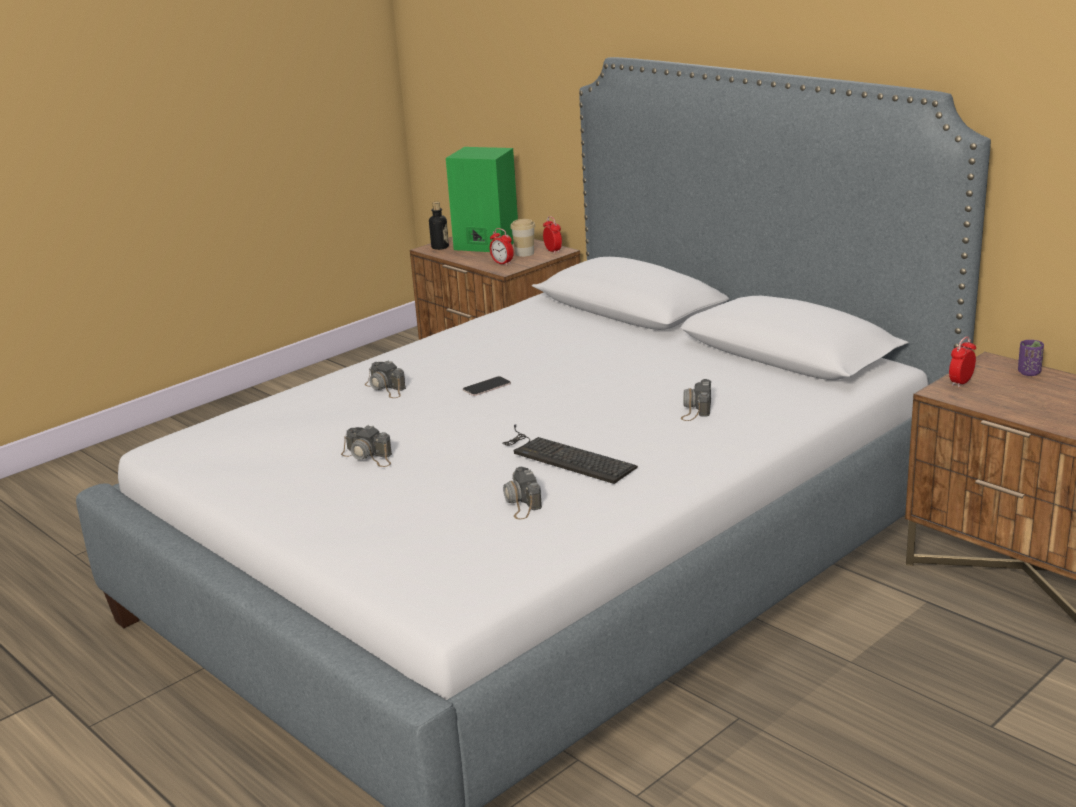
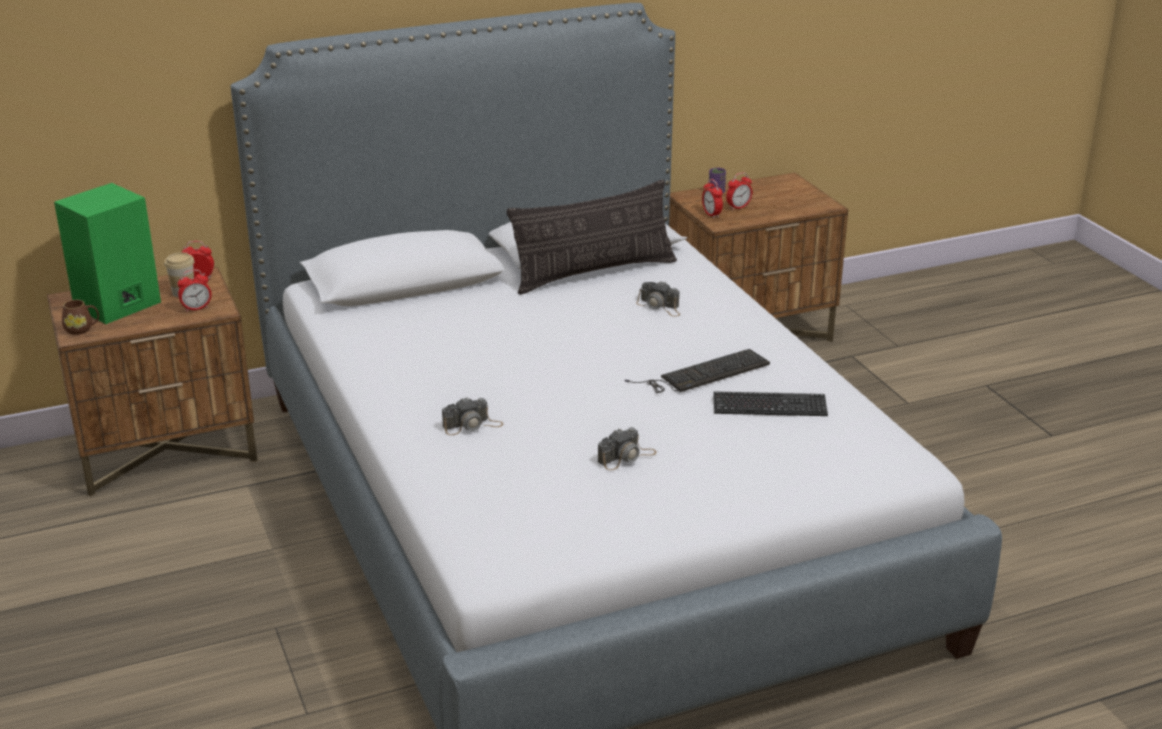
camera: 70 degrees left, 5 degrees up
bottle [429,202,449,250] -> brown mug [62,300,99,335]
phone [463,376,511,396] -> none
camera [503,467,542,520] -> keyboard [713,392,828,416]
none -> pillow [507,179,677,295]
none -> alarm clock [726,172,752,210]

